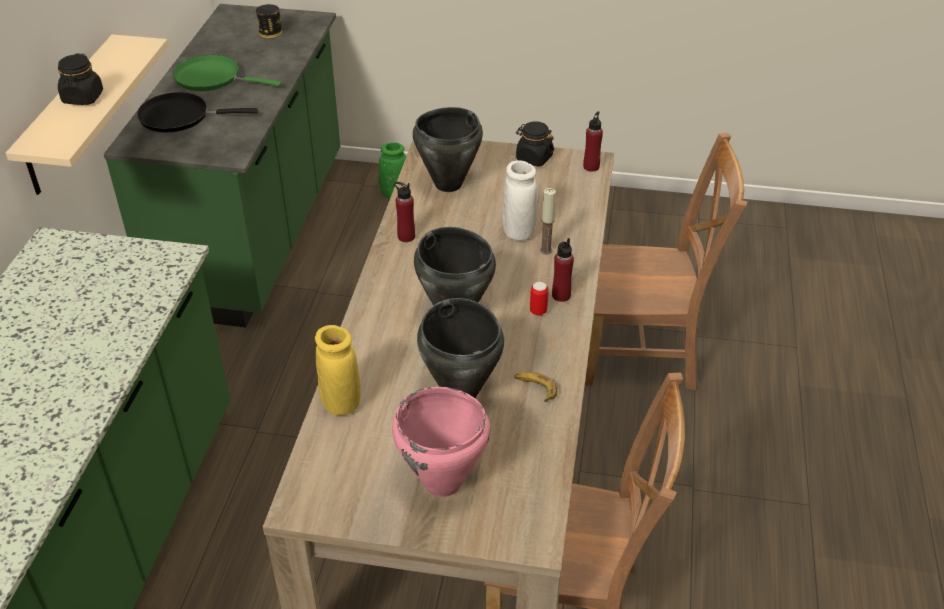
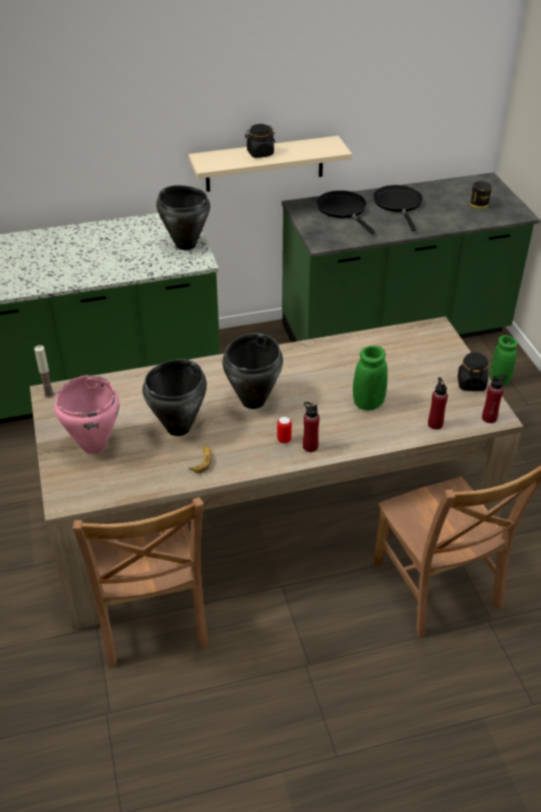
camera: 65 degrees right, 0 degrees up
green frying pan [173,55,281,91] -> black frying pan [373,185,423,231]
yellow vase [315,325,361,416] -> none
red bottle [394,182,415,242] -> red bottle moved to [428,377,448,430]
black cooking pot [413,107,483,192] -> black cooking pot moved to [156,185,210,250]
white vase [503,160,537,241] -> green vase [353,346,388,410]
candle [540,188,556,254] -> candle moved to [34,345,54,398]

